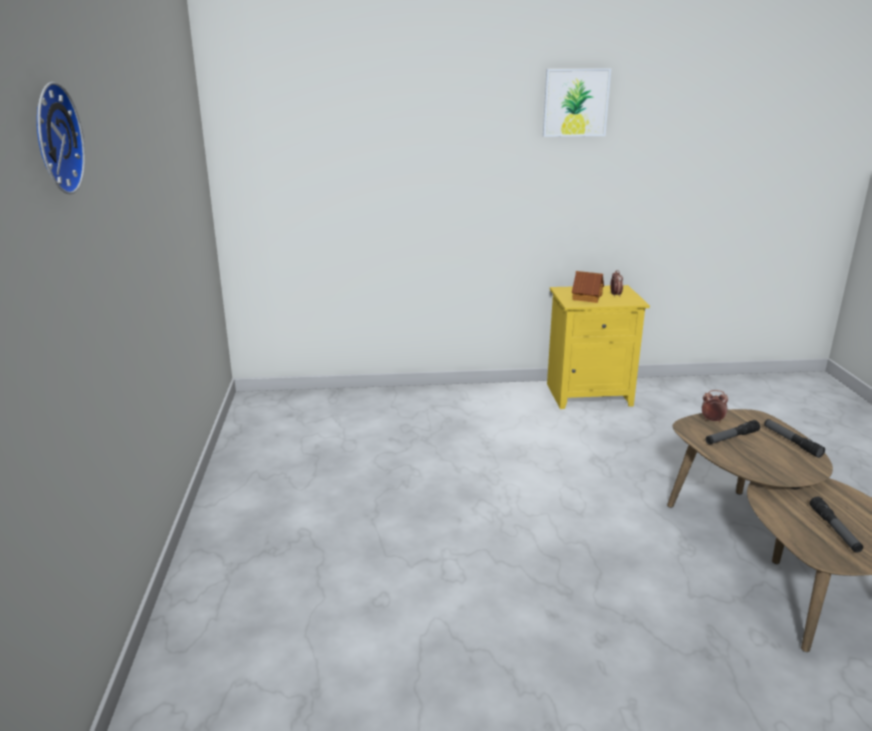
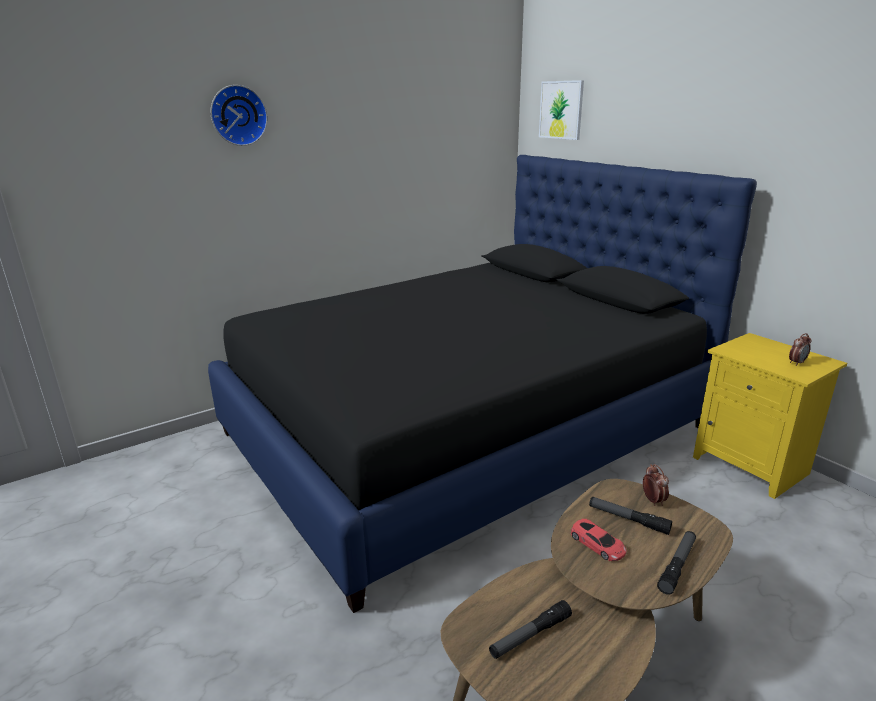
camera: 60 degrees right, 0 degrees up
picture [543,68,611,137] -> picture moved to [539,80,584,140]
toy house [572,271,604,303] -> none
none -> black bed [208,155,757,613]
none -> red toy car [571,519,627,561]

